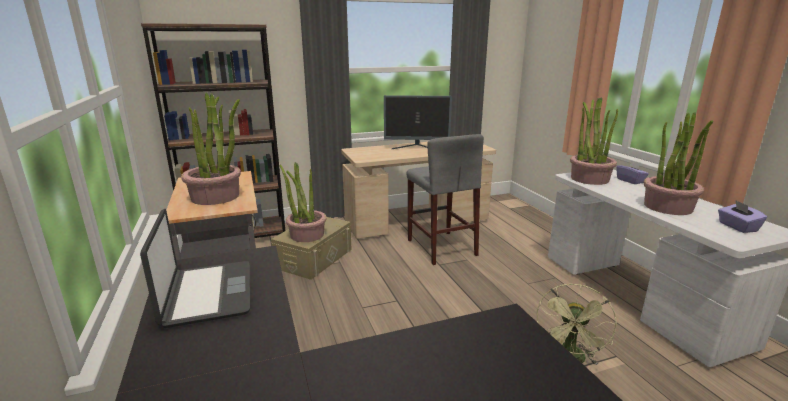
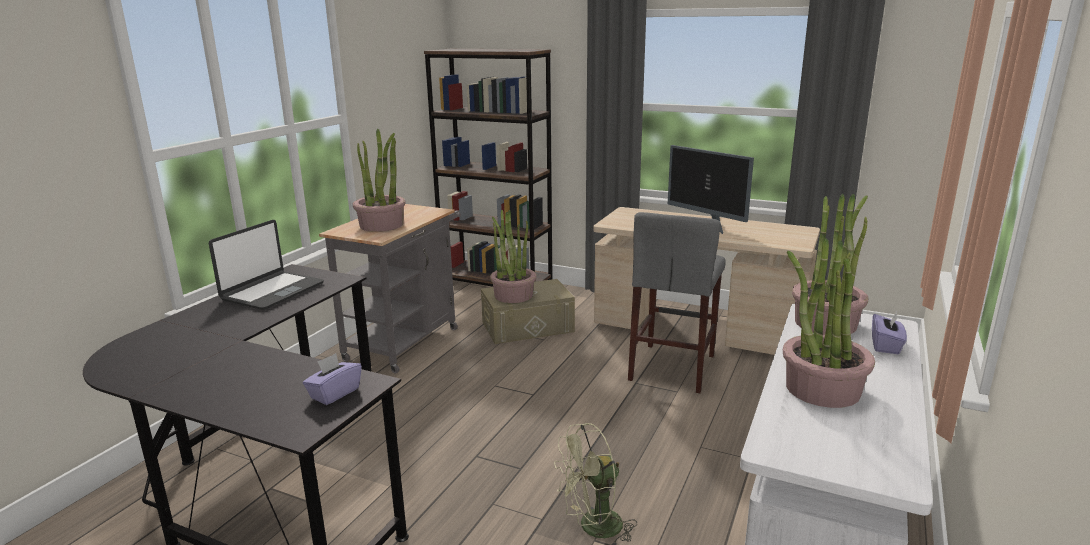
camera: 45 degrees right, 0 degrees up
purple tissue box [718,201,767,233] -> purple tissue box moved to [303,353,362,405]

